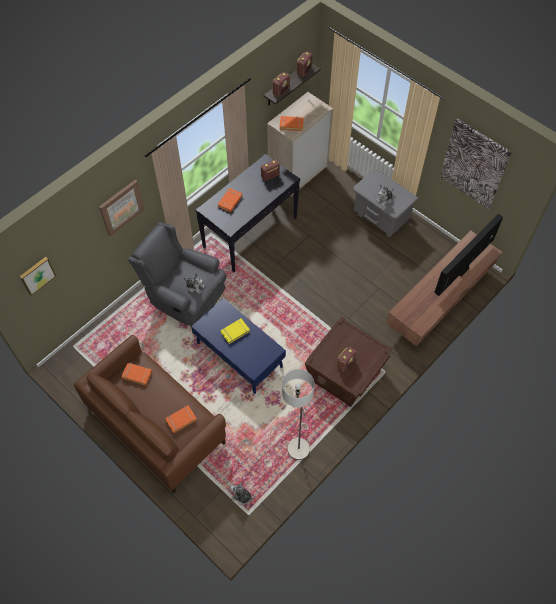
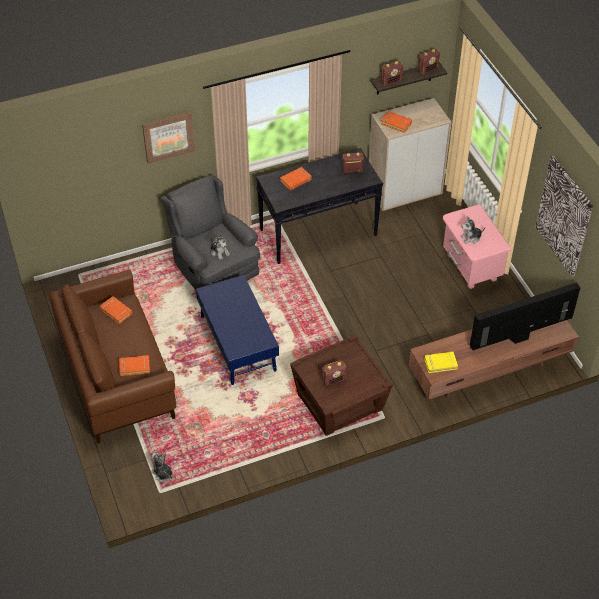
camera: 25 degrees right, 10 degrees down
picture [20,257,56,295] -> none
yellow book [221,319,250,344] -> yellow book moved to [424,352,458,373]
grey floor lamp [282,369,314,460] -> none
grey nightstand [353,168,419,237] -> pink nightstand [443,204,512,289]

